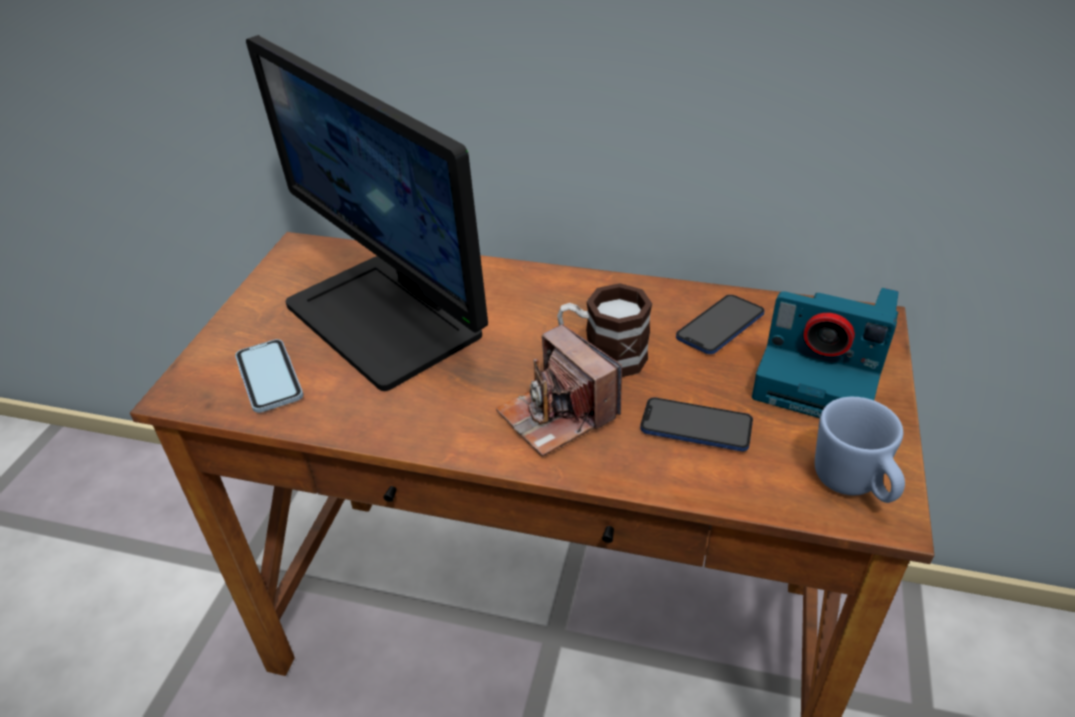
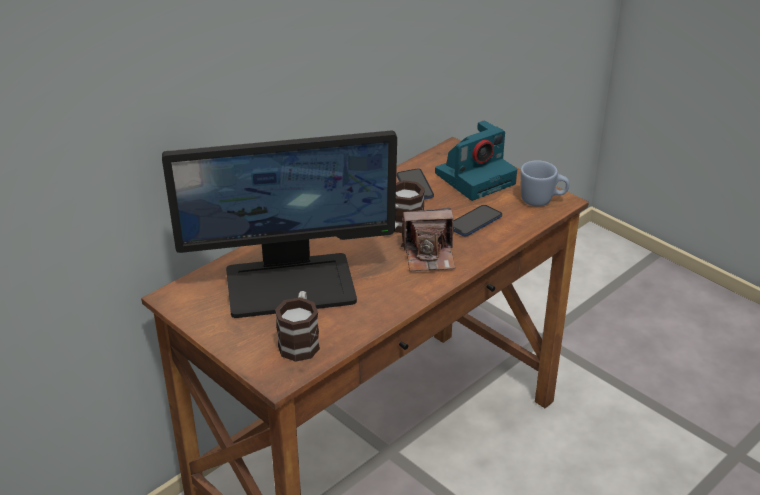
camera: 60 degrees left, 5 degrees down
phone [235,339,303,413] -> mug [275,291,320,362]

